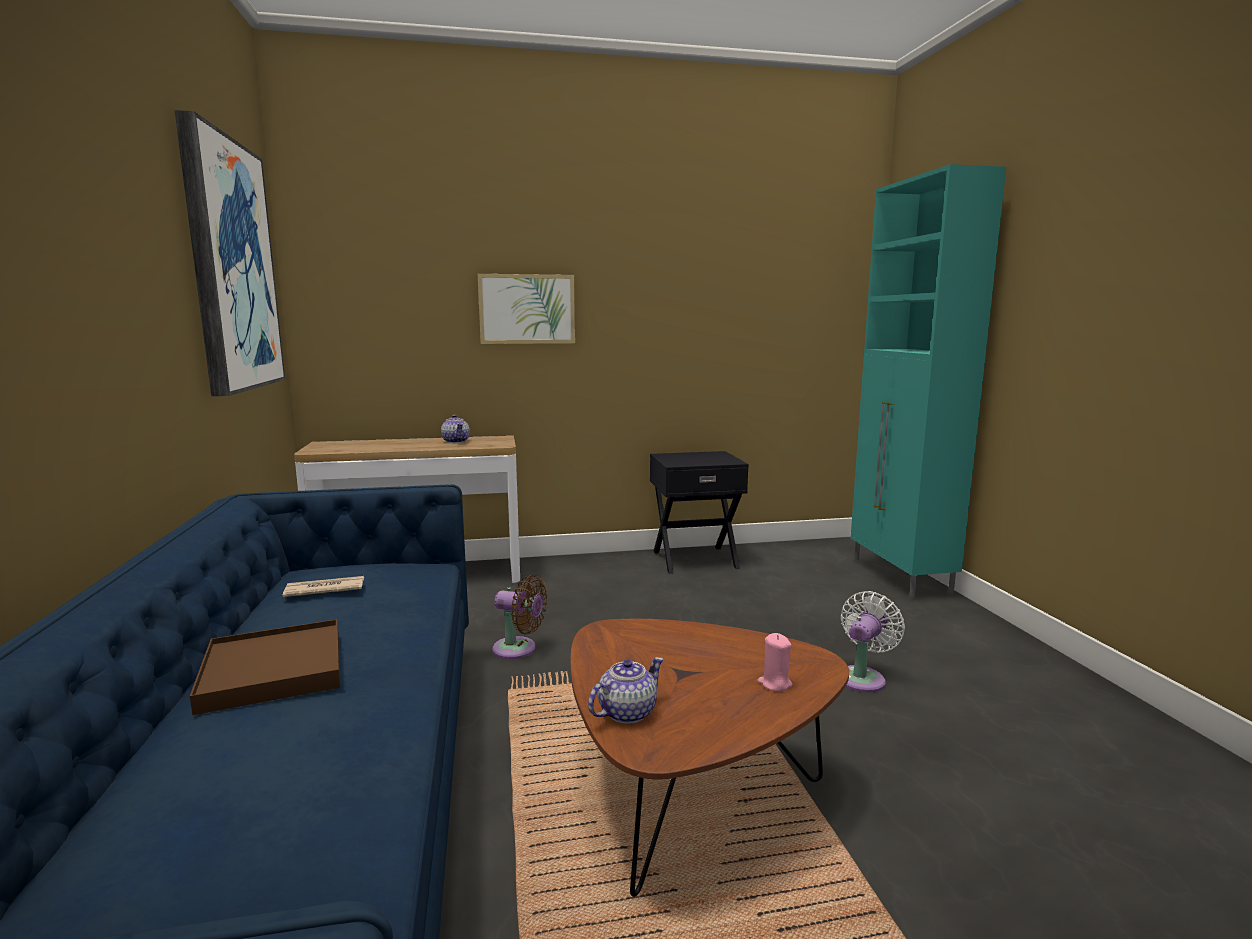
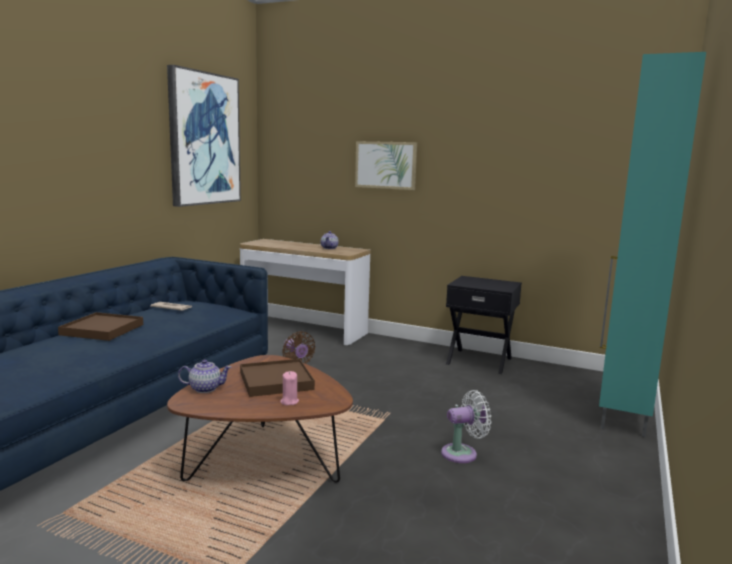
camera: 35 degrees right, 0 degrees up
none -> brown tray [240,359,315,397]

